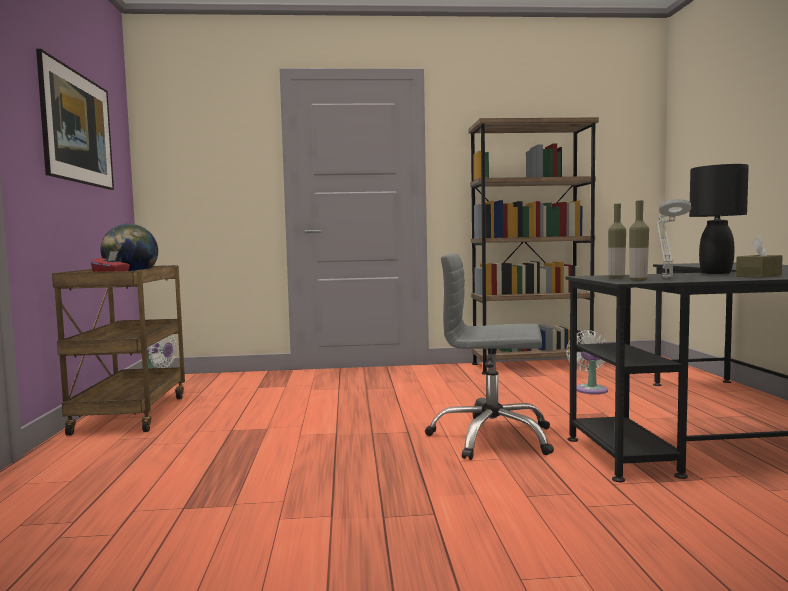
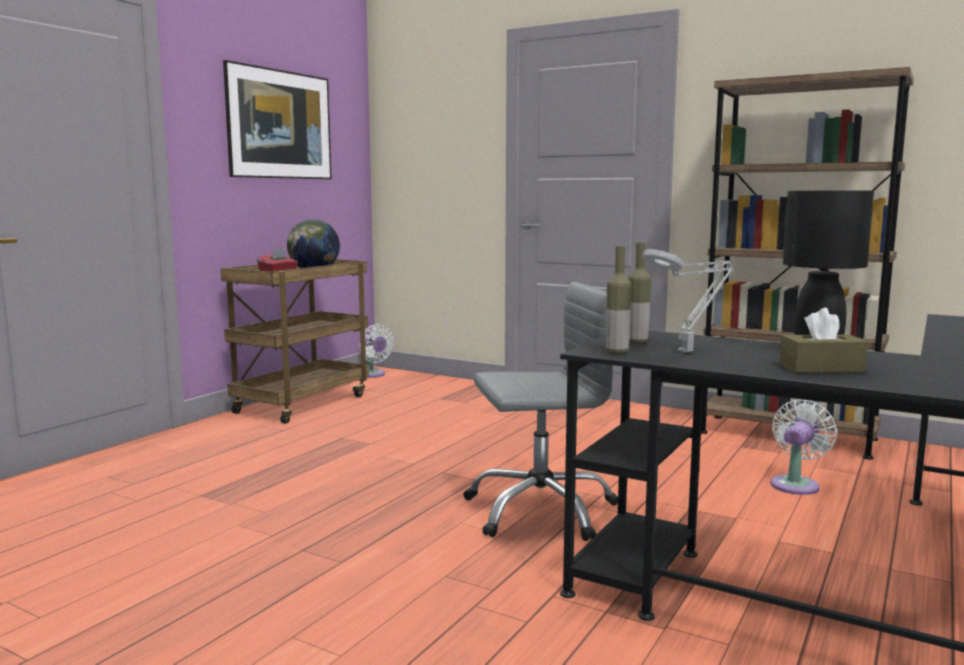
camera: 35 degrees right, 5 degrees up
grey office chair [425,253,554,460] -> grey office chair turned 120 degrees clockwise [464,282,618,541]

